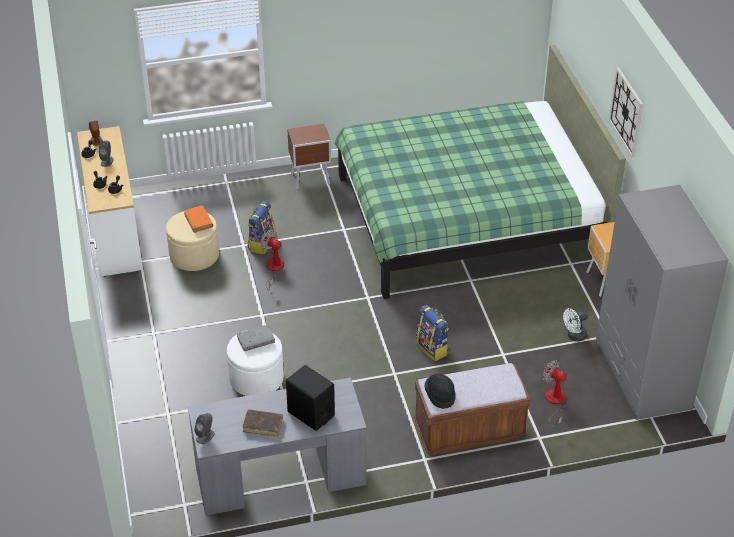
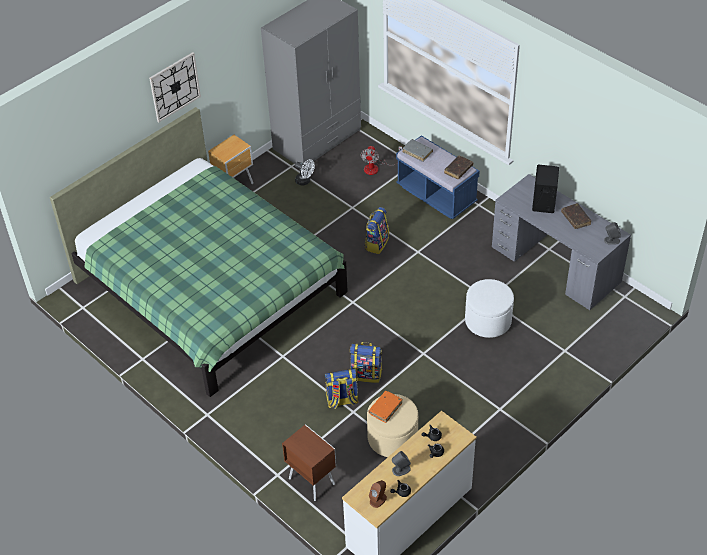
camera: 120 degrees left, 5 degrees up
grey book [237,325,275,351] -> grey book moved to [403,139,433,162]
fan [260,230,285,290] -> backpack [350,342,382,383]
brown nightstand [287,124,331,189] -> brown nightstand moved to [282,424,336,501]
brown bench [414,363,530,455] -> blue bench [396,135,480,219]
black hat [424,373,456,409] -> brown book [444,156,473,179]

